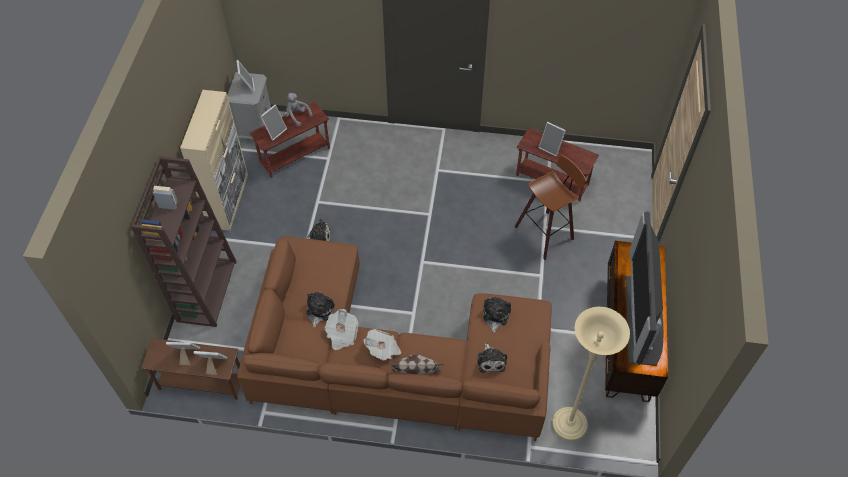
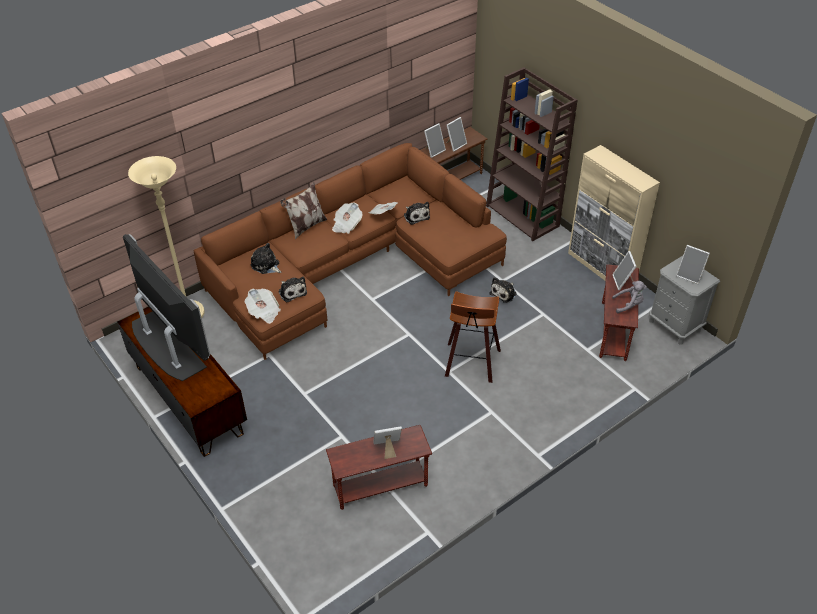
camera: 135 degrees right, 10 degrees down
stool [515,155,586,260] -> stool moved to [445,291,501,383]
none -> newspaper [245,288,281,324]

